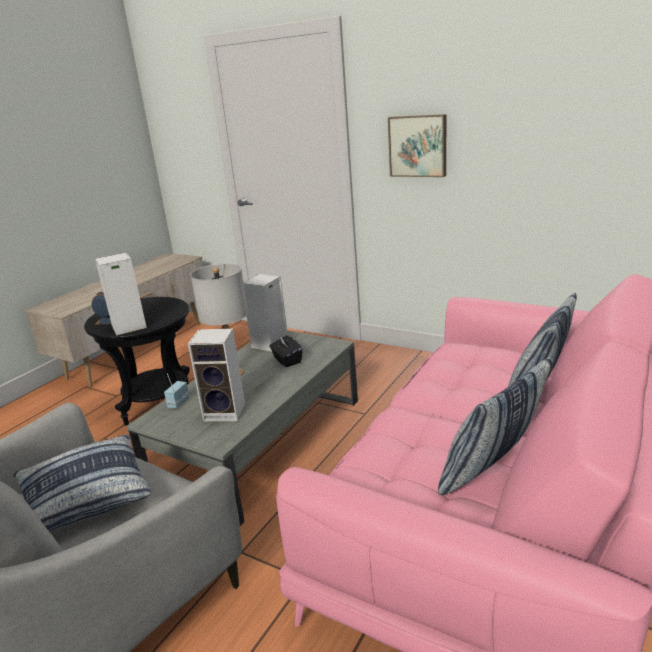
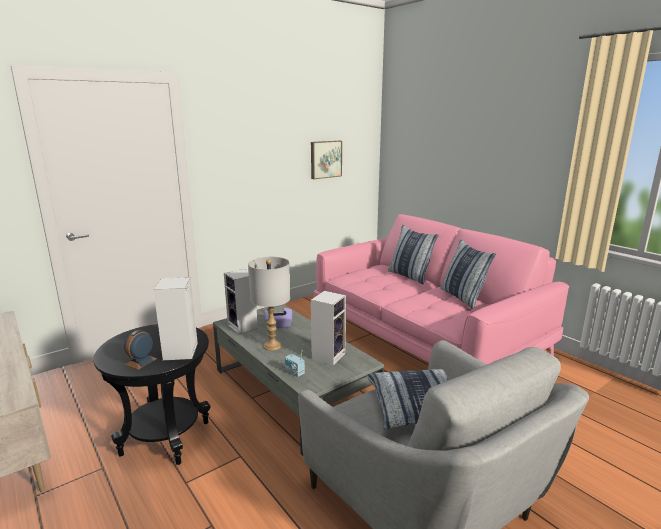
camera: 70 degrees left, 5 degrees down
black tissue box [269,336,302,367] -> purple tissue box [265,308,292,328]
picture [388,114,446,177] -> picture moved to [311,141,342,179]

